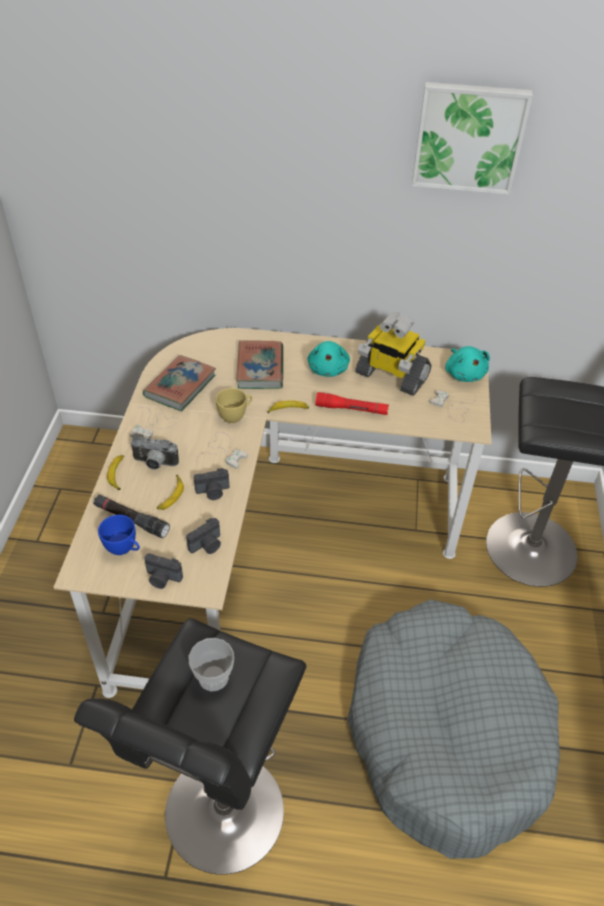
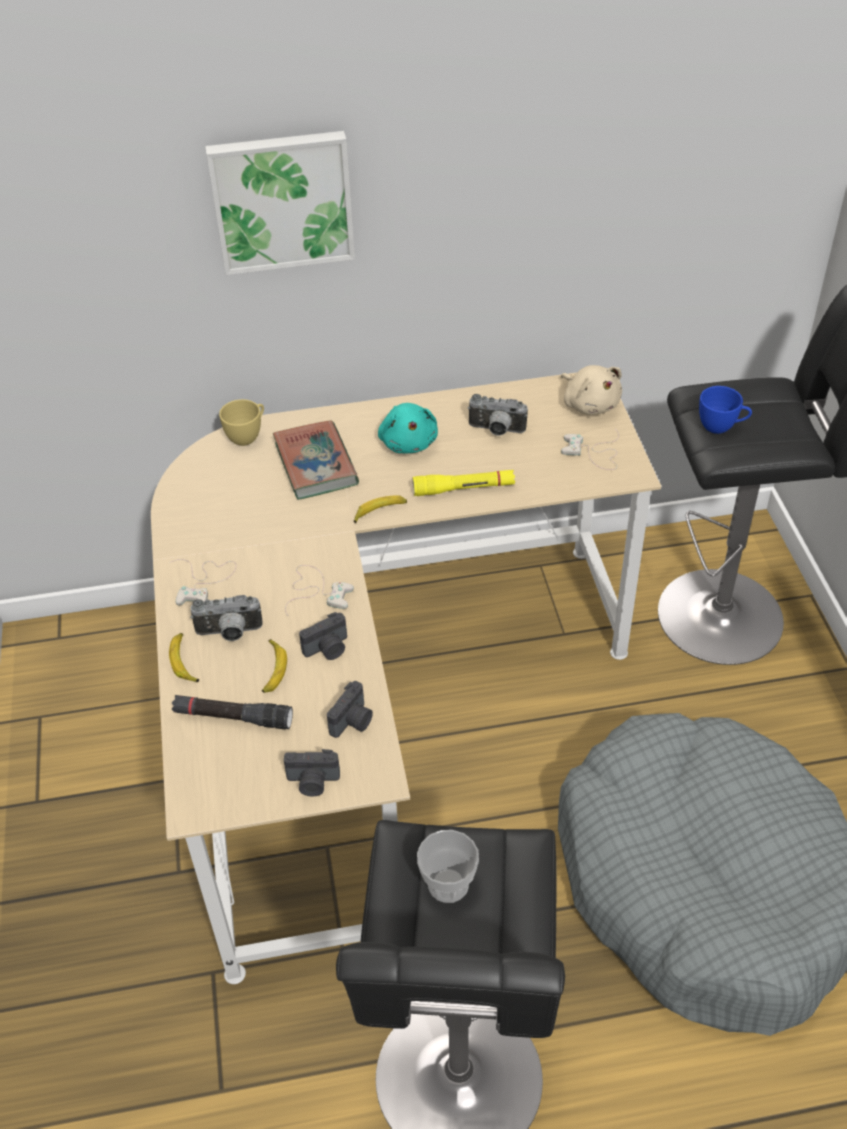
camera: 15 degrees left, 0 degrees up
blue cup [98,515,140,555] -> blue cup moved to [699,386,752,434]
book [143,355,216,411] -> none
yellow cup [216,388,252,423] -> yellow cup moved to [219,399,264,446]
red flashlight [315,392,389,415] -> yellow flashlight [413,470,515,496]
toy robot [355,312,431,396] -> camera [468,394,528,436]
picture [412,82,533,195] -> picture moved to [205,131,355,275]
turquoise plush toy [445,346,490,382] -> beige plush toy [561,365,622,415]

